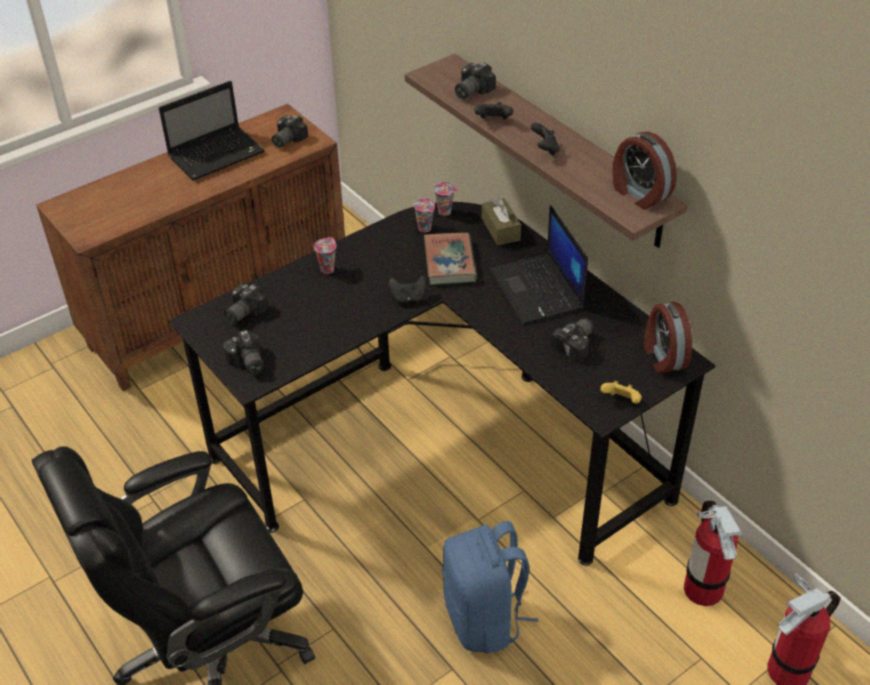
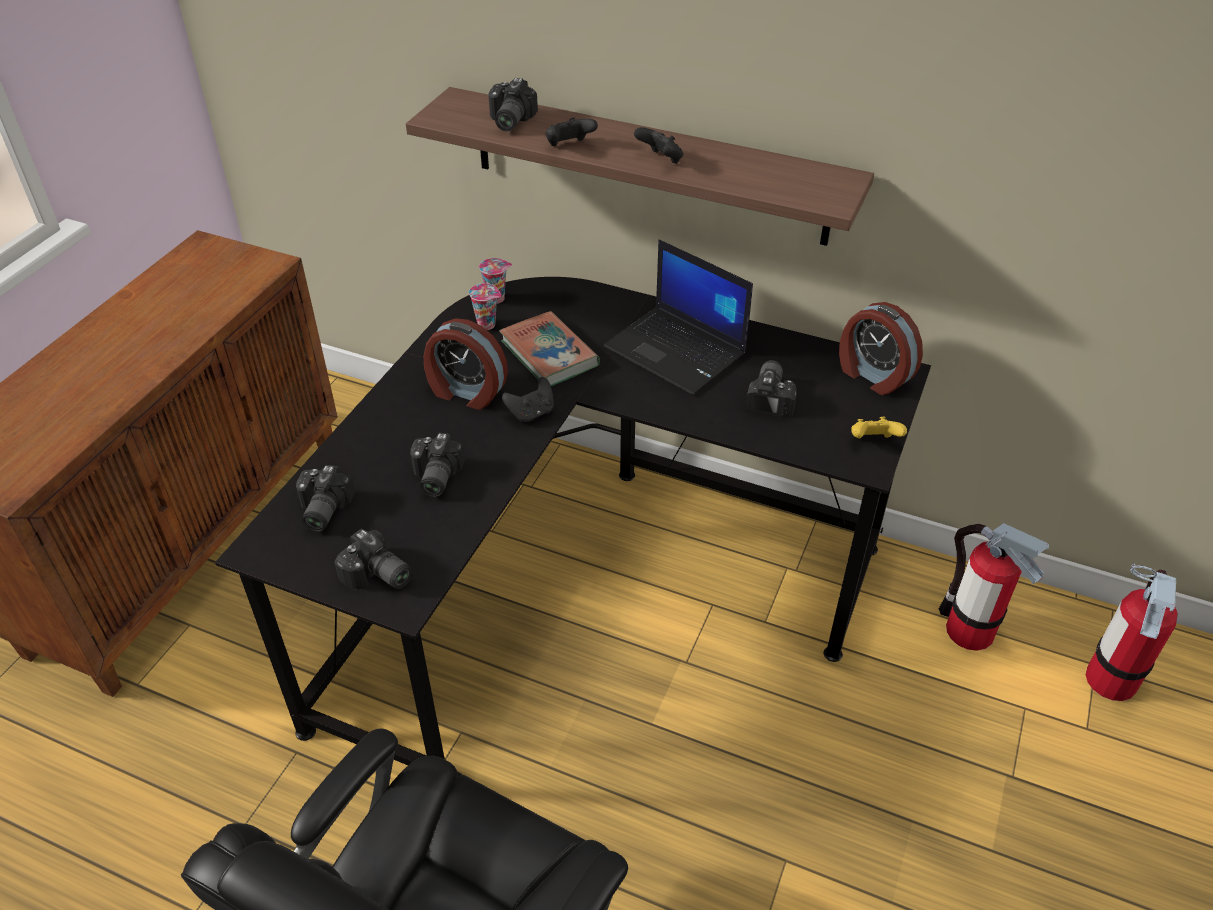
camera: 30 degrees left, 0 degrees up
laptop [159,81,265,181] -> none
camera [272,115,308,148] -> camera moved to [410,433,465,497]
cup [314,237,336,274] -> none
blue backpack [442,521,538,654] -> none
brown tissue box [482,198,521,245] -> none
alarm clock [612,131,677,209] -> alarm clock moved to [424,318,508,410]

